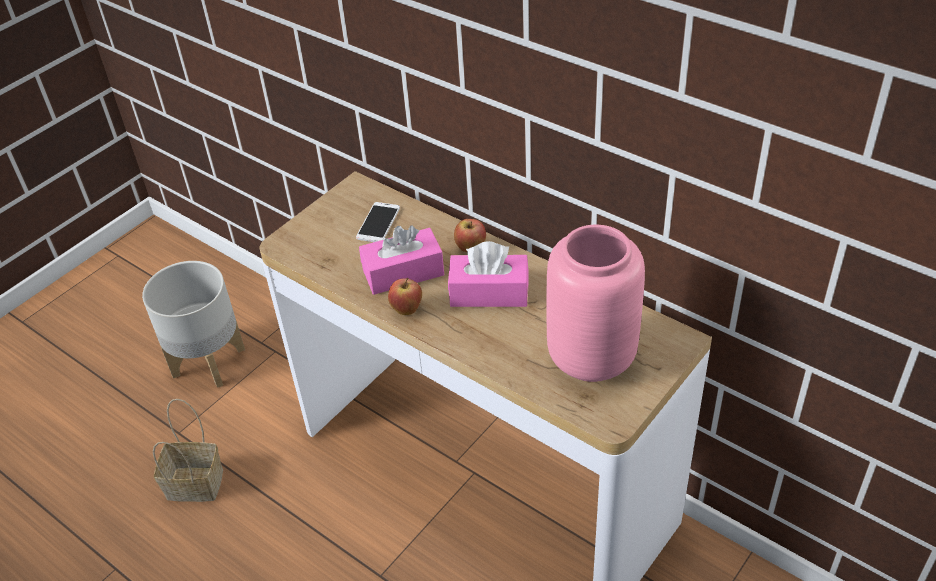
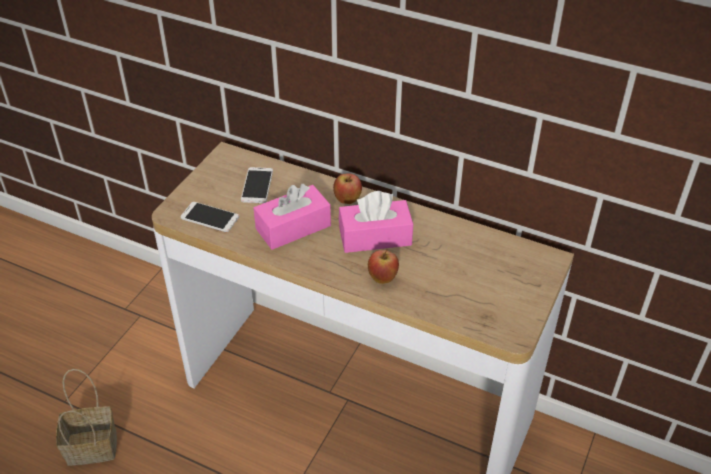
camera: 15 degrees left, 0 degrees up
grey planter [142,261,245,388] -> none
apple [388,278,422,315] -> apple moved to [368,249,399,284]
pink vase [547,225,645,382] -> none
none -> phone [180,202,239,232]

